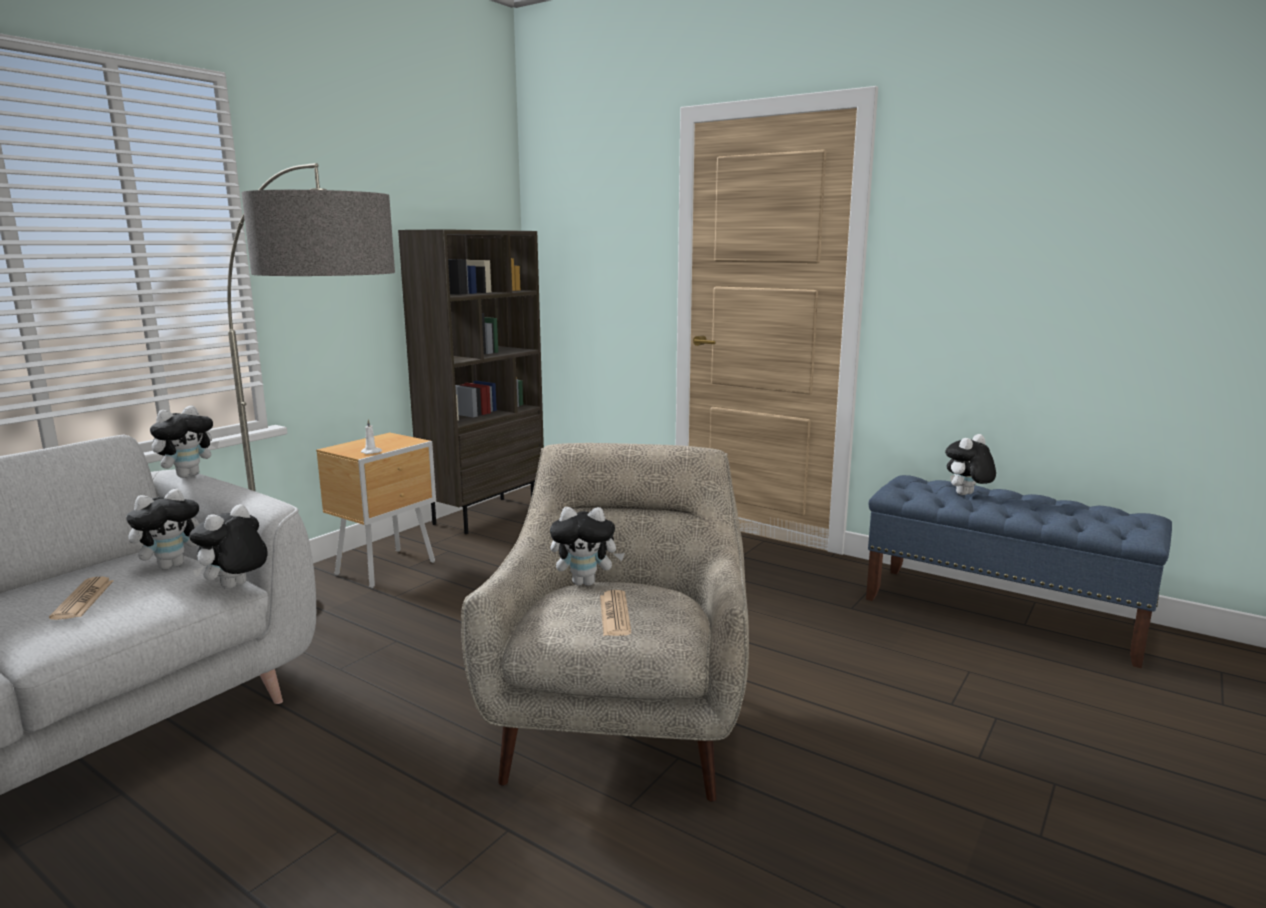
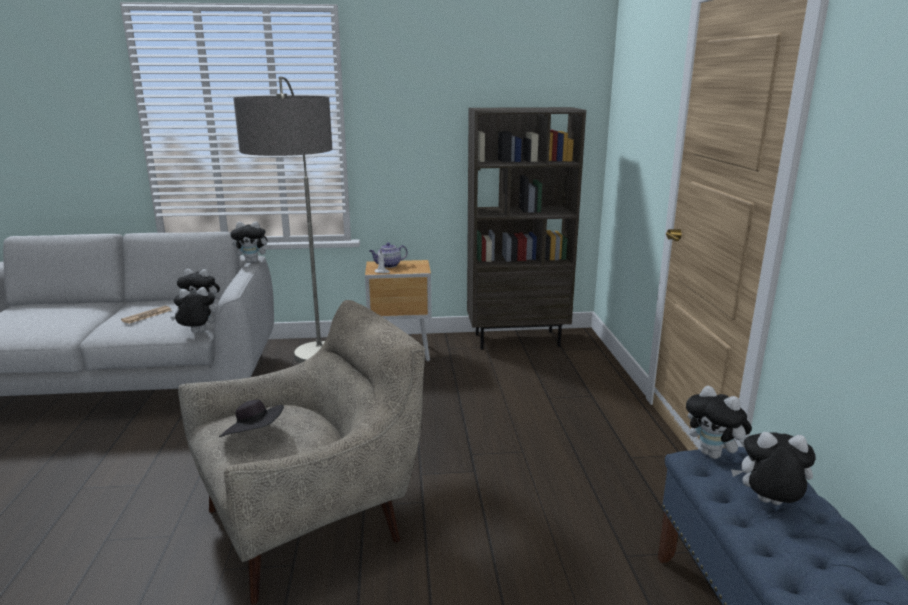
camera: 50 degrees right, 5 degrees up
plush toy [550,507,625,586] -> plush toy moved to [686,386,752,459]
newspaper [600,590,632,636] -> black hat [219,399,284,437]
none -> teapot [370,242,408,268]

